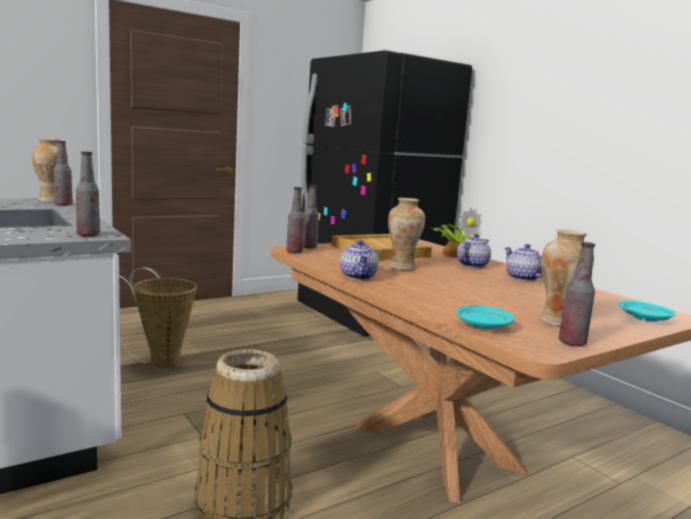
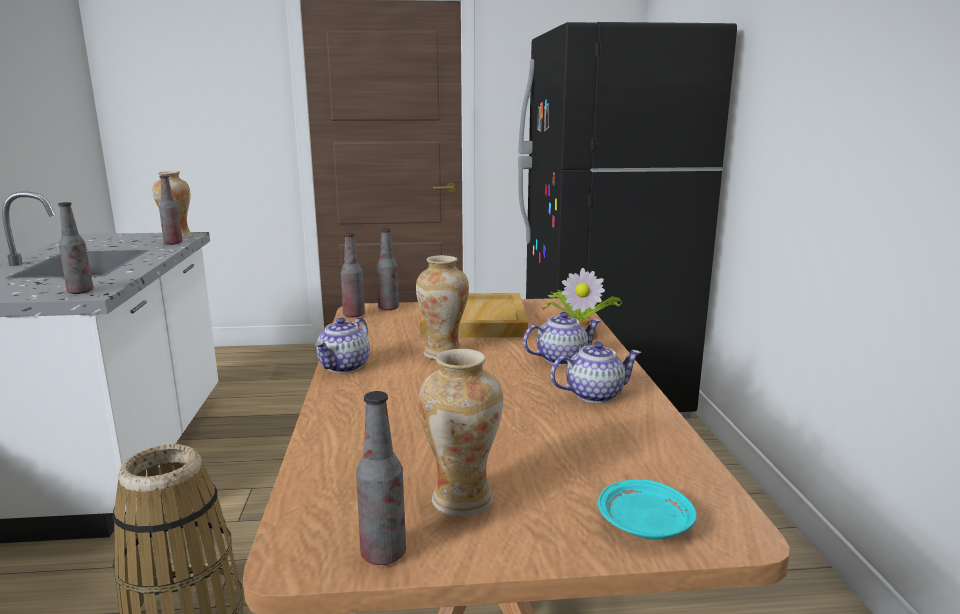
camera: 30 degrees right, 5 degrees up
basket [119,267,197,368] -> none
turquoise plate [456,305,514,329] -> none
teapot [505,244,543,281] -> teapot turned 75 degrees clockwise [550,342,641,403]

